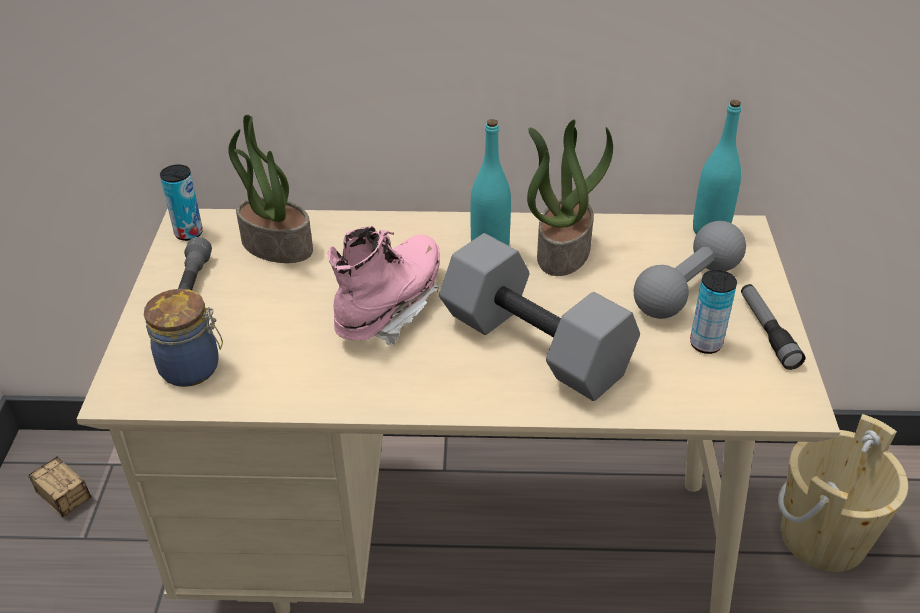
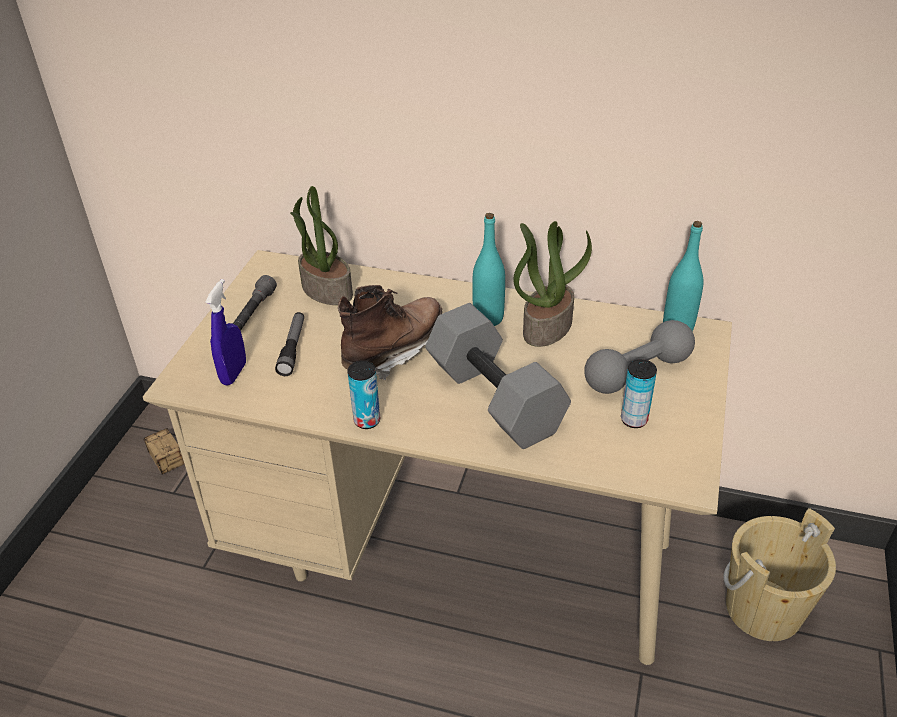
camera: 15 degrees right, 0 degrees up
jar [144,289,223,387] -> blue spray bottle [206,279,246,386]
can [160,165,203,241] -> can moved to [347,361,380,429]
pink boot [328,226,440,345] -> brown boot [338,285,442,381]
flashlight [741,284,805,370] -> flashlight moved to [275,312,304,376]

